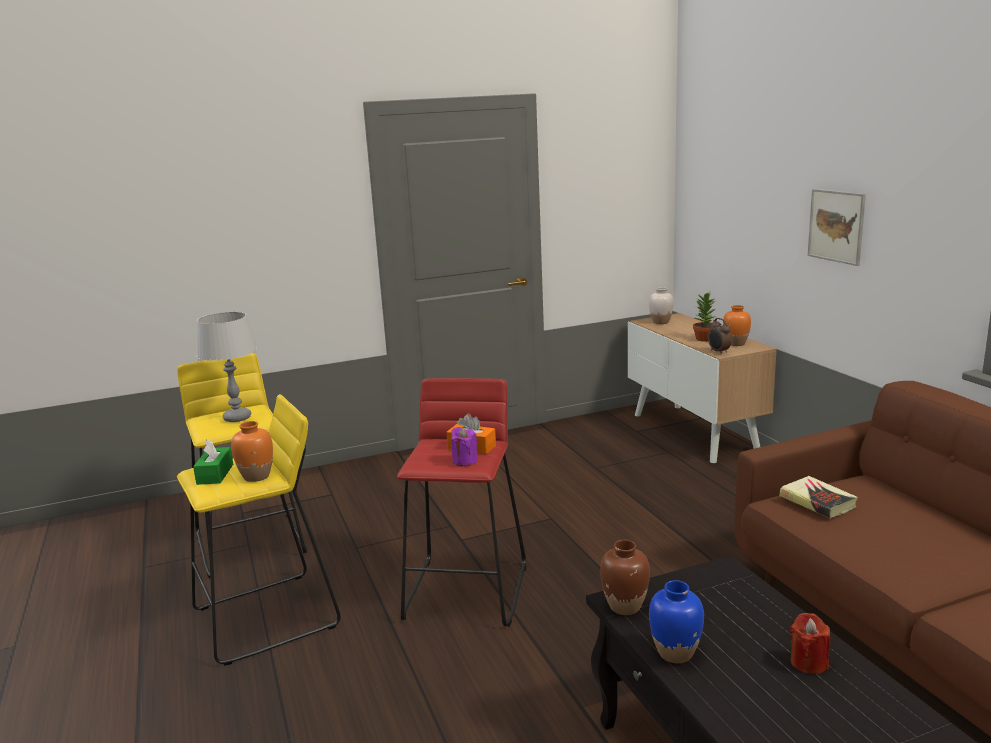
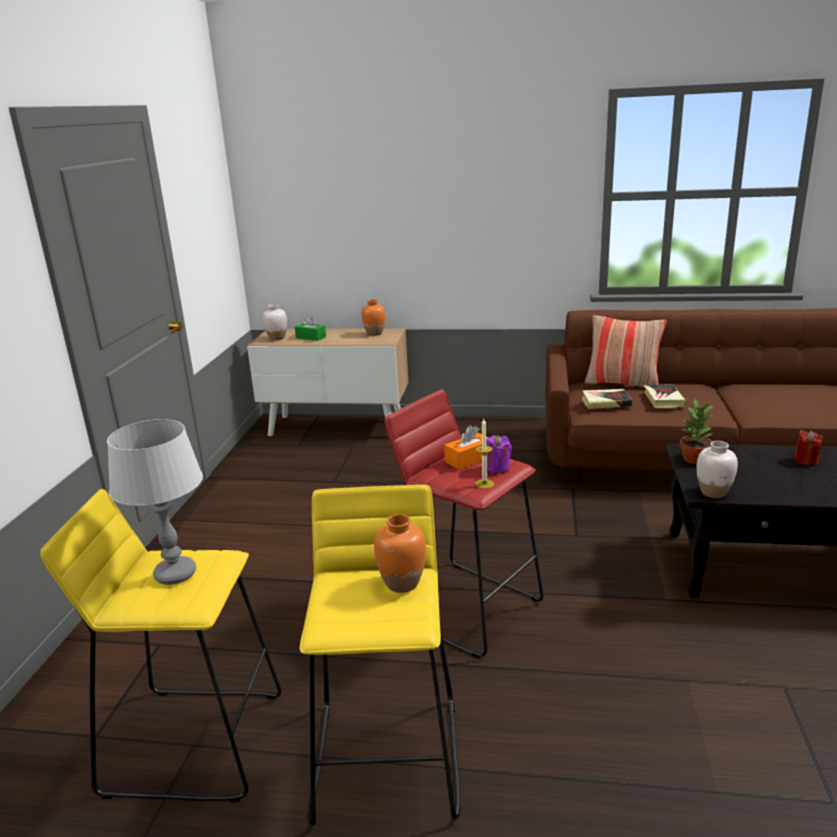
camera: 60 degrees left, 5 degrees up
green tissue box [193,438,233,485] -> green tissue box moved to [295,315,326,341]
brown vase [600,540,650,615] -> white vase [697,441,738,498]
blue vase [649,580,704,663] -> none
potted plant [693,292,717,342] -> potted plant moved to [680,398,714,464]
alarm clock [708,318,731,355] -> none
picture [808,189,866,266] -> none
none -> candle [475,419,494,489]
none -> pillow [585,315,667,388]
none -> book [644,384,687,408]

